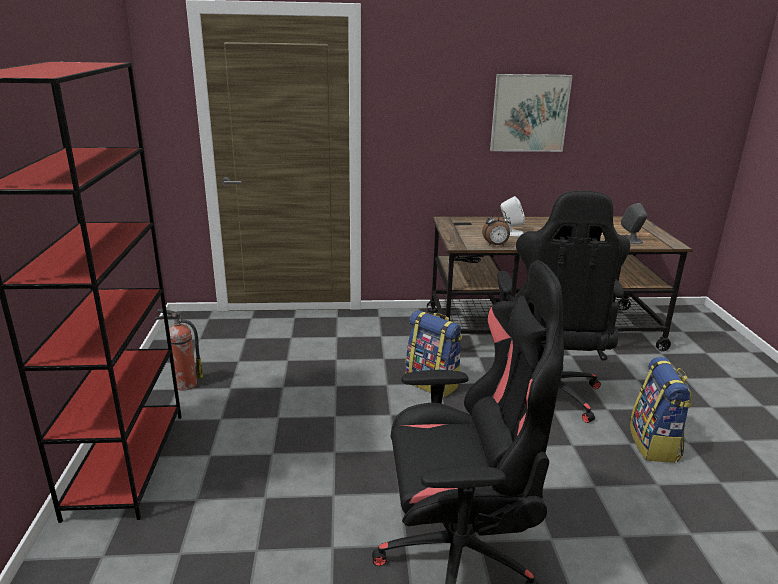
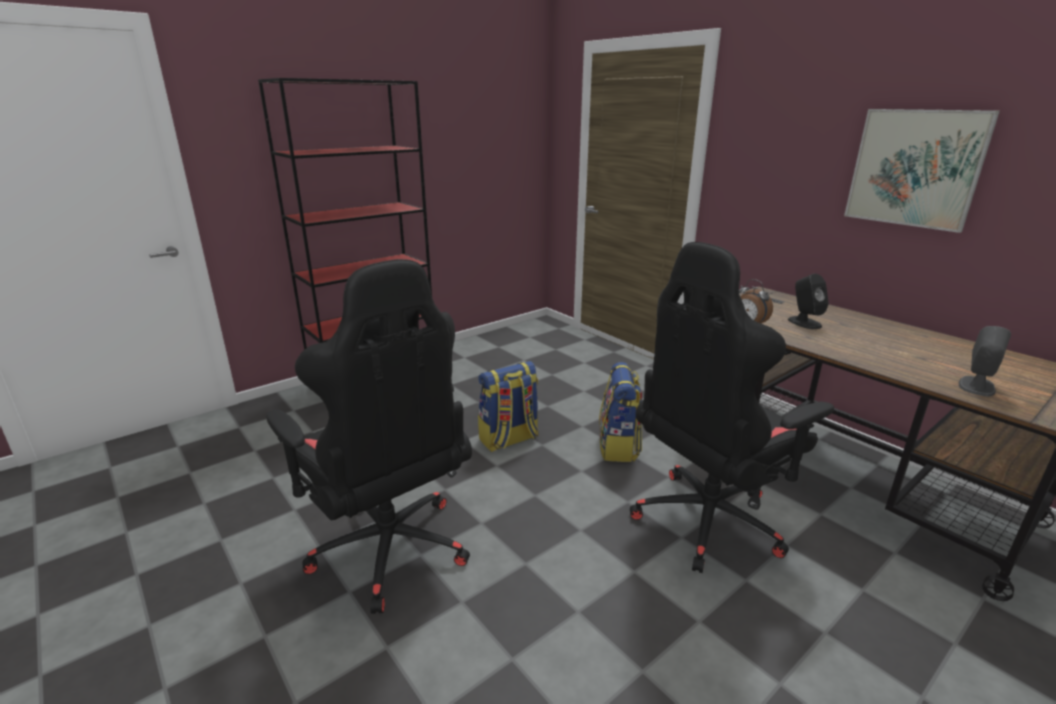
camera: 55 degrees right, 0 degrees up
fire extinguisher [154,309,203,391] -> none
white speaker [500,196,524,236] -> black speaker [788,274,829,329]
backpack [630,357,692,463] -> backpack moved to [478,361,539,452]

